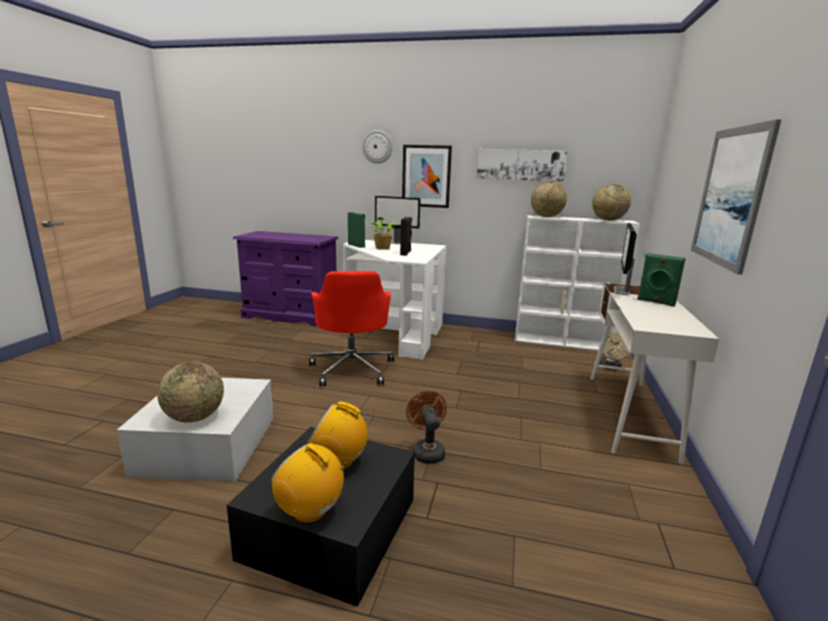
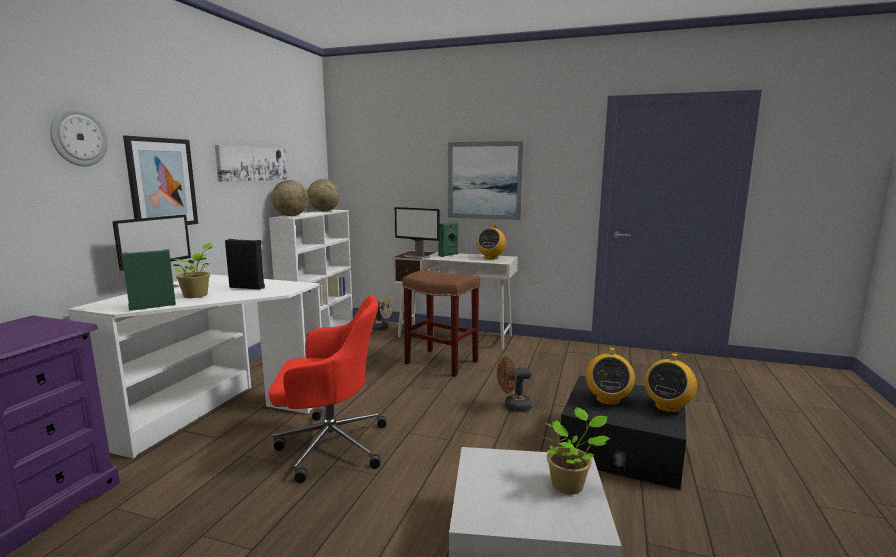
camera: 85 degrees left, 5 degrees down
globe [157,362,224,423] -> potted plant [543,407,610,495]
none -> brown stool [403,269,480,377]
none -> radio [477,224,506,259]

